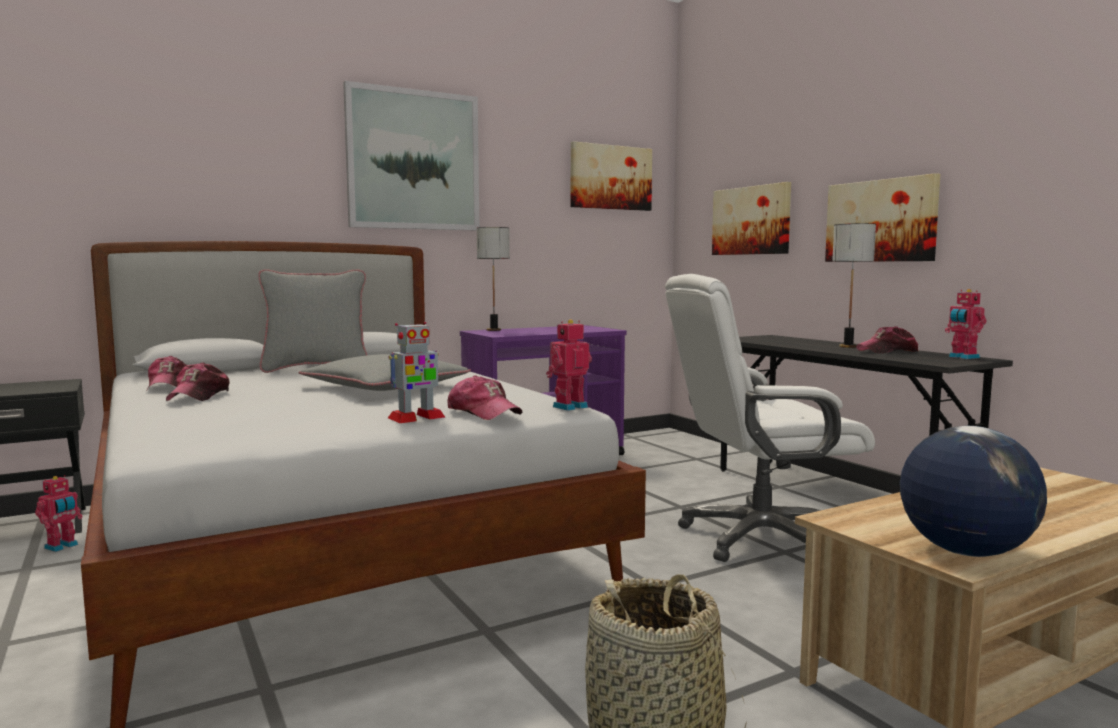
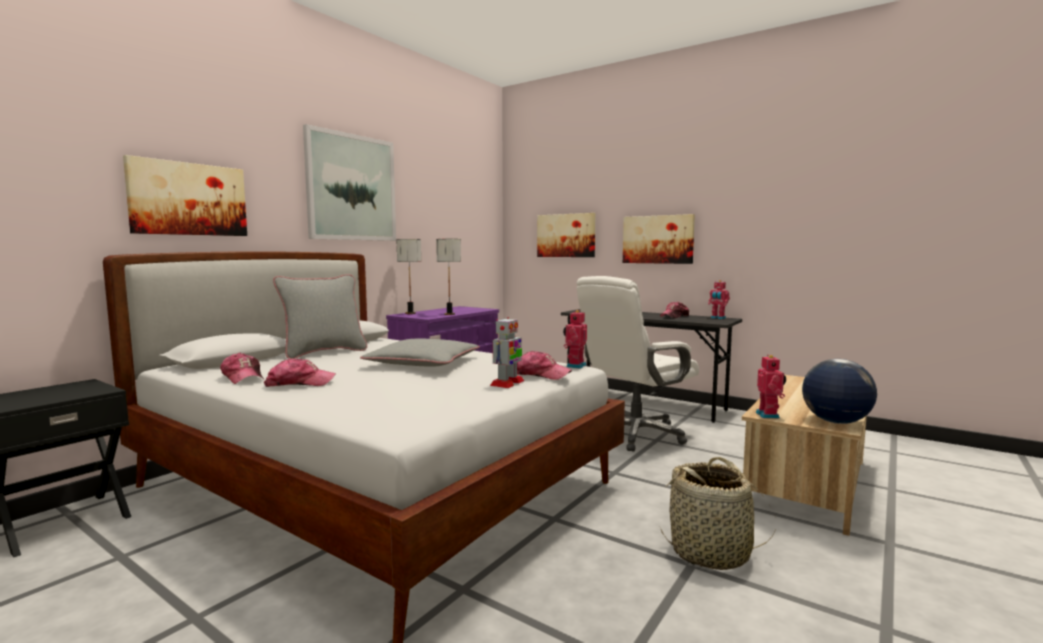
camera: 25 degrees left, 0 degrees up
toy robot [35,475,83,552] -> toy robot moved to [755,355,786,418]
cap [166,362,230,401] -> cap turned 75 degrees counterclockwise [264,358,336,387]
picture [571,141,652,211] -> picture moved to [123,155,247,236]
table lamp [832,223,876,348] -> table lamp moved to [436,239,461,315]

